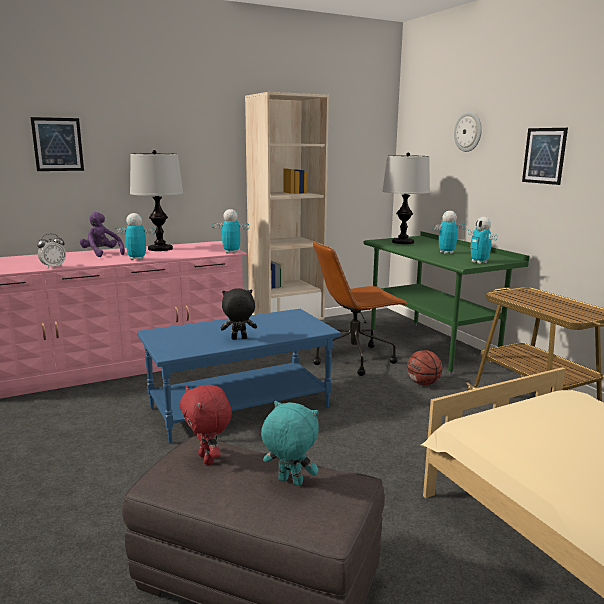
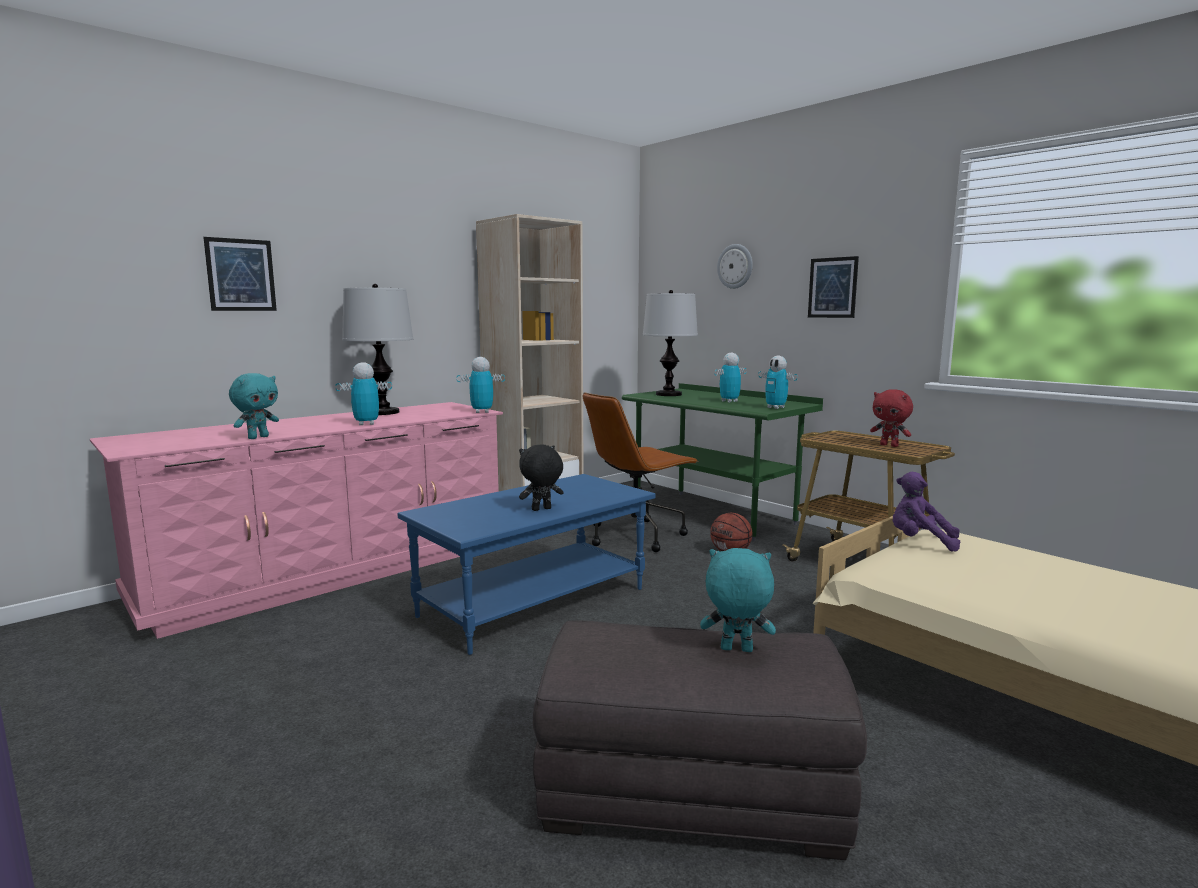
camera: 15 degrees left, 5 degrees down
alarm clock [37,234,66,269] -> turquoise plush toy [229,373,279,439]
purple plush toy [80,212,125,257] -> purple plush toy moved to [893,472,960,552]
red plush toy [180,385,232,465] -> red plush toy moved to [870,389,913,447]

